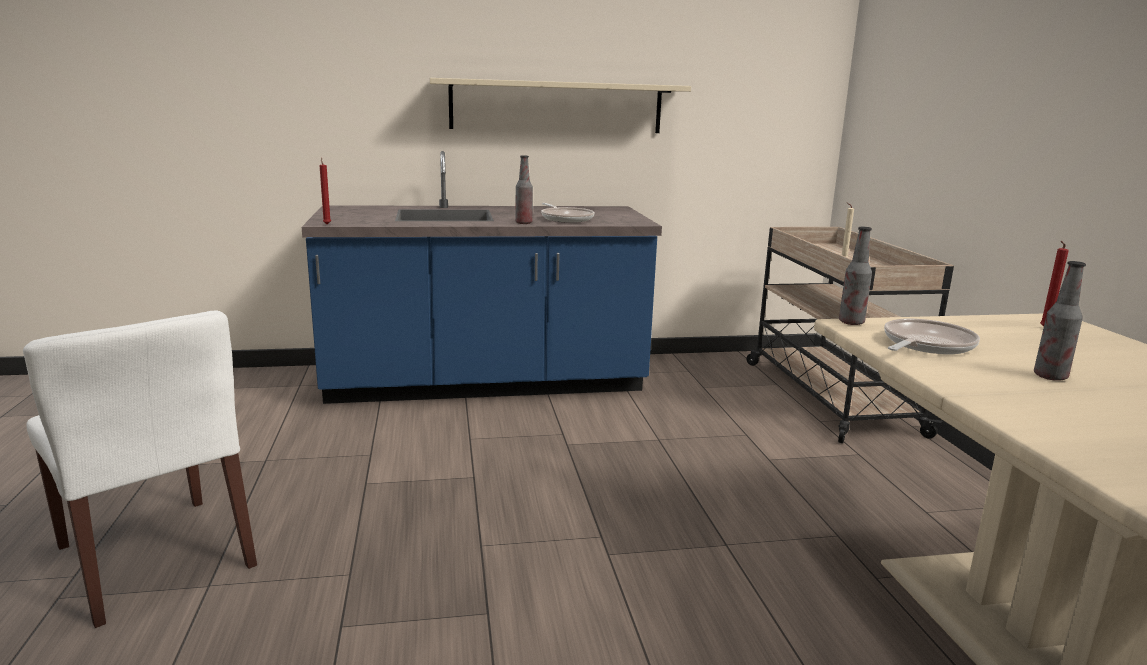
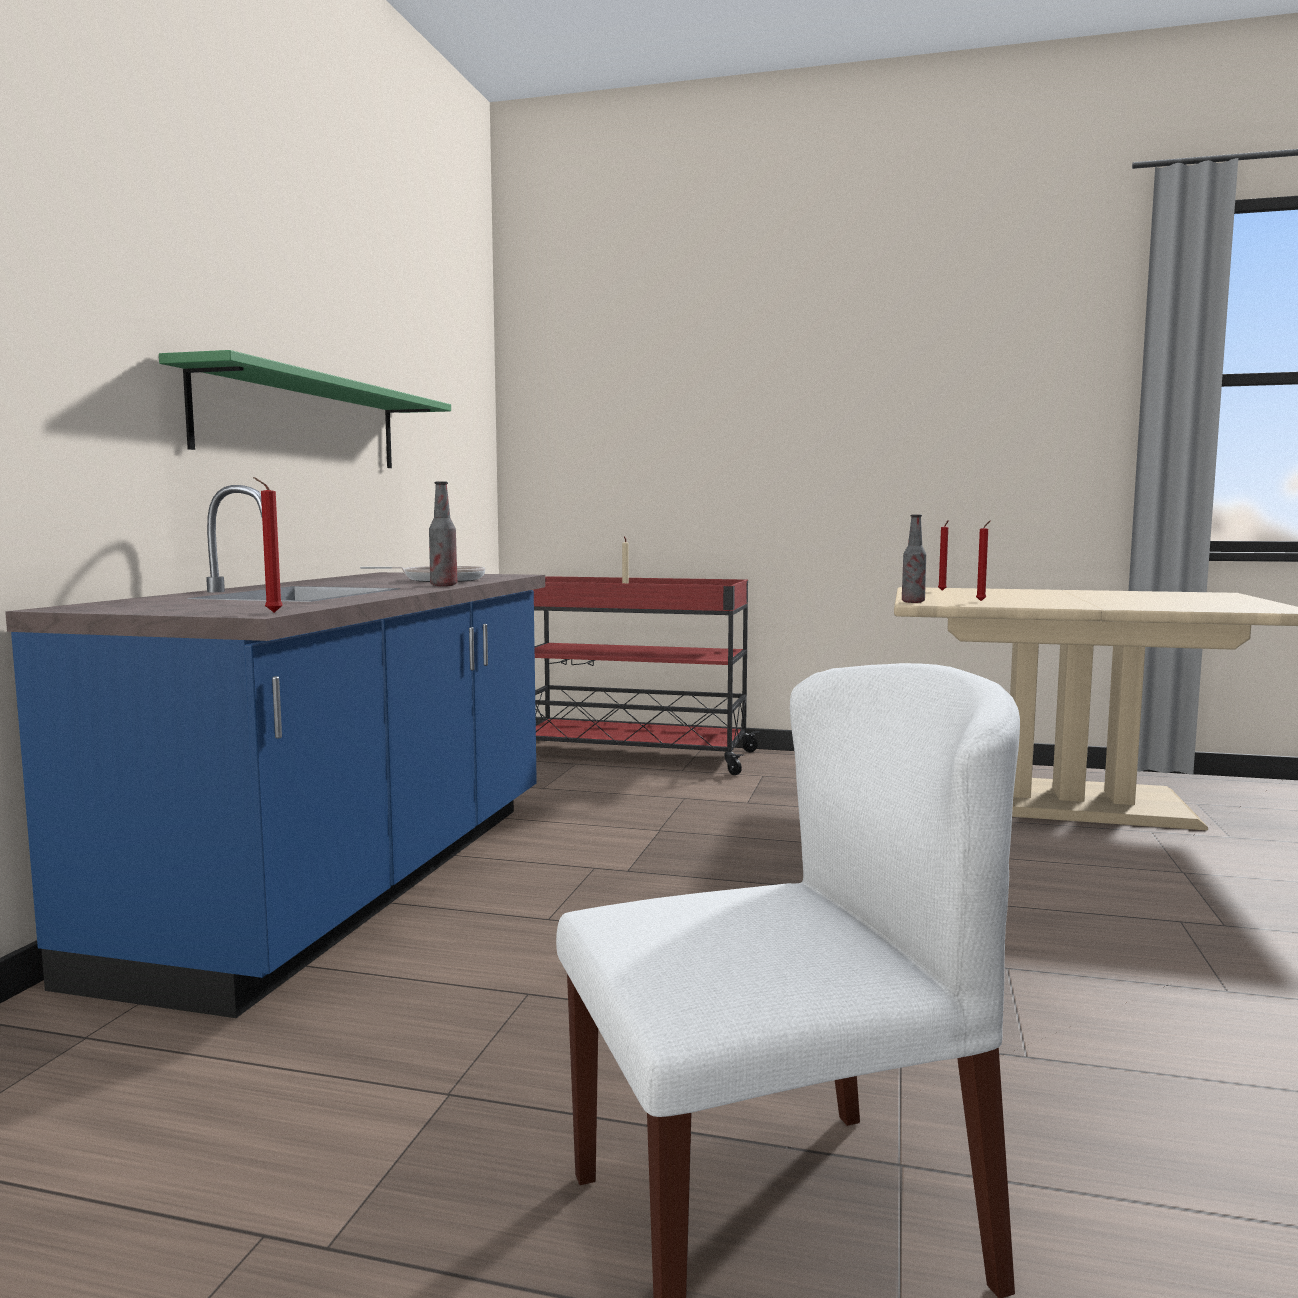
camera: 65 degrees left, 10 degrees down
beige shelf [430,78,691,133] -> green shelf [159,350,451,468]
beige cart [747,227,954,443] -> red cart [533,576,760,775]
frying pan [884,319,980,354] -> red candle [976,520,991,601]
bottle [1034,261,1086,381] -> none

